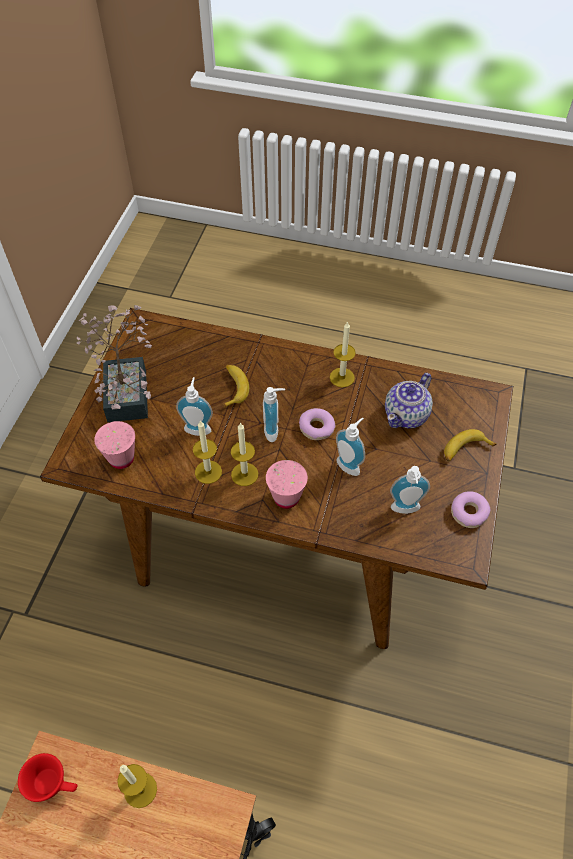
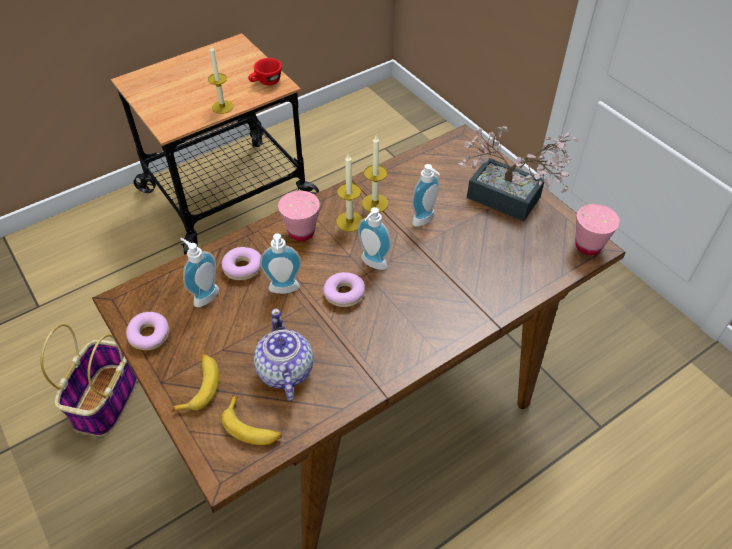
camera: 130 degrees right, 5 degrees down
pink cup [94,421,135,469] -> pink cup moved to [576,204,620,255]
banana [224,365,249,408] -> banana moved to [222,395,282,445]
candle [330,321,356,387] -> none
none -> basket [40,324,137,436]
none -> donut [222,247,261,280]

